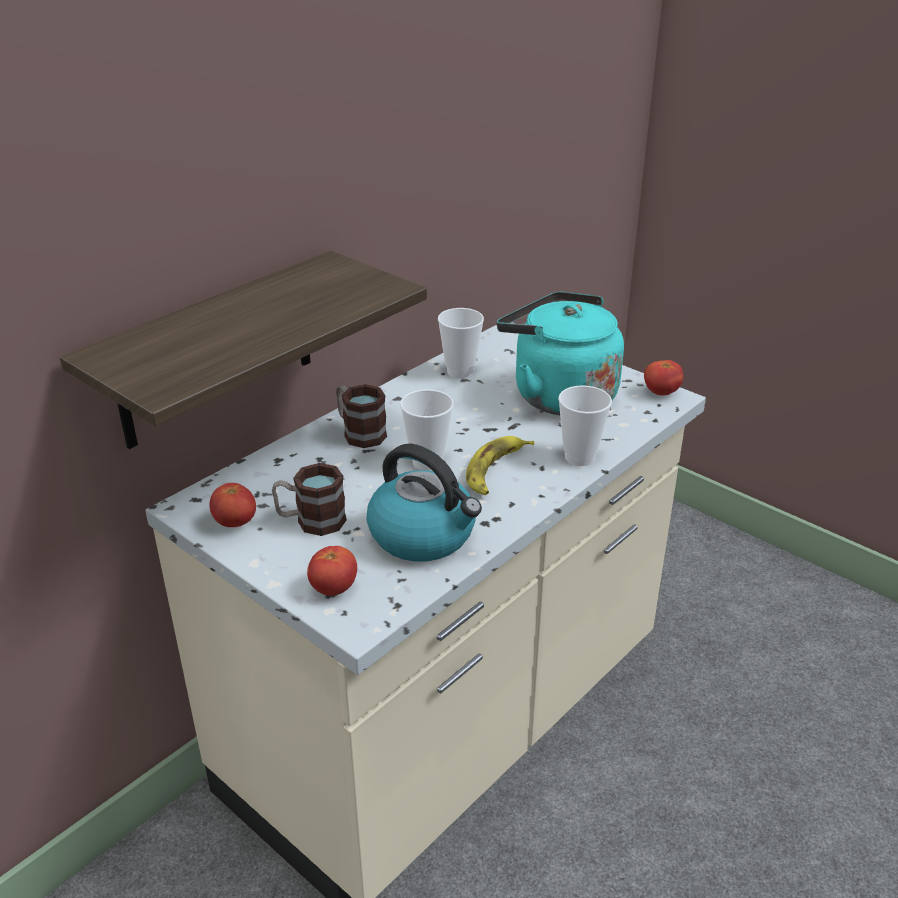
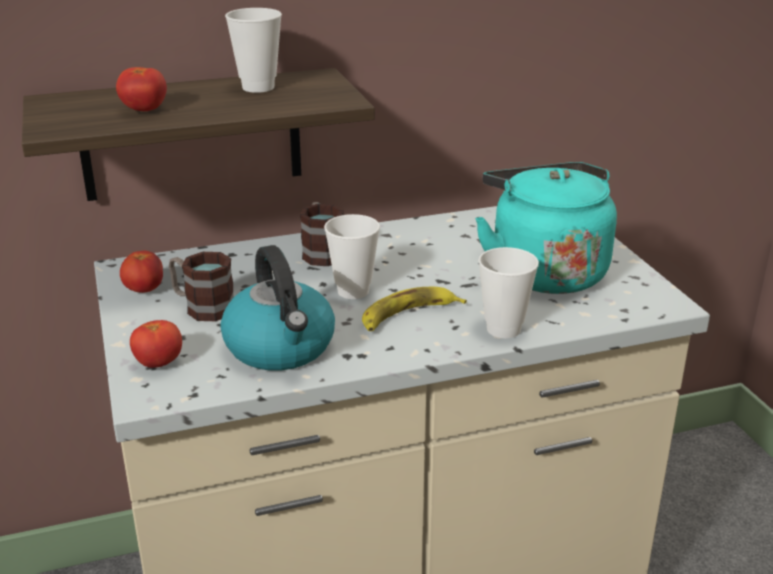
camera: 30 degrees right, 5 degrees down
cup [438,308,484,379] -> cup moved to [225,8,282,93]
tomato [644,360,683,396] -> tomato moved to [116,67,167,111]

